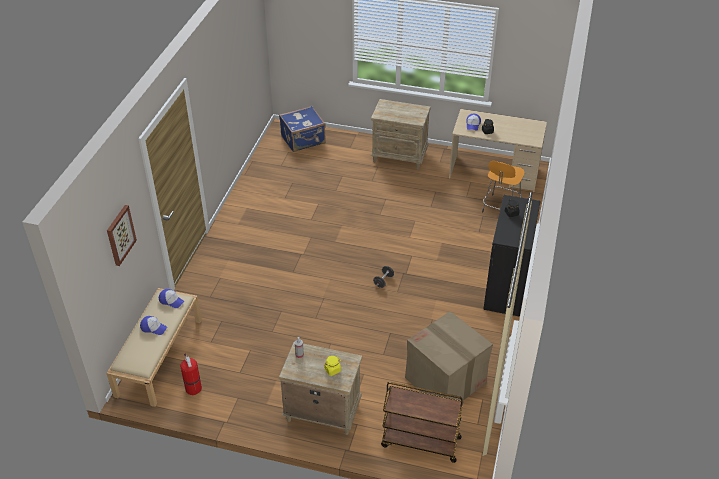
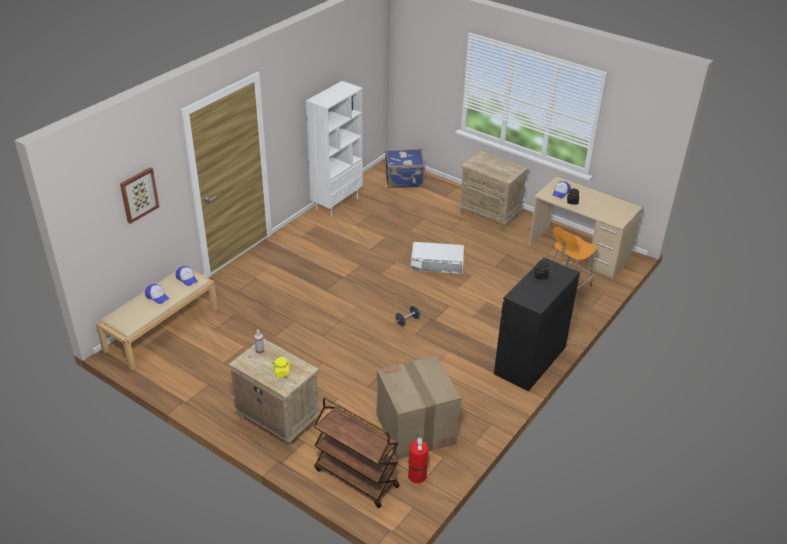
camera: 20 degrees right, 5 degrees down
fire extinguisher [180,353,202,395] -> fire extinguisher moved to [408,434,429,483]
none -> white bookcase [306,81,363,217]
none -> white storage box [411,242,464,274]

